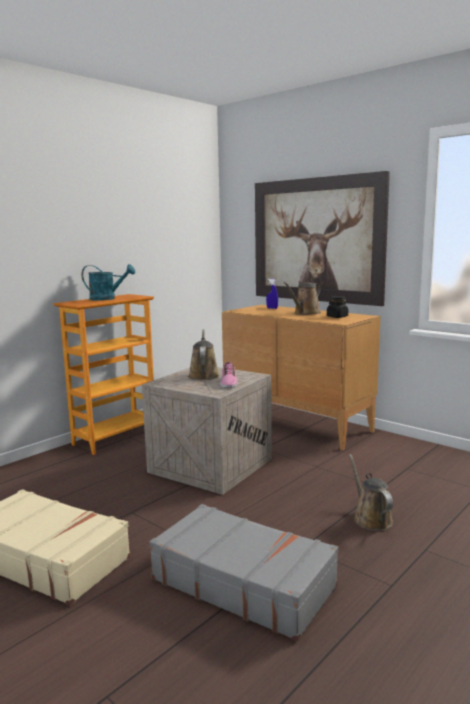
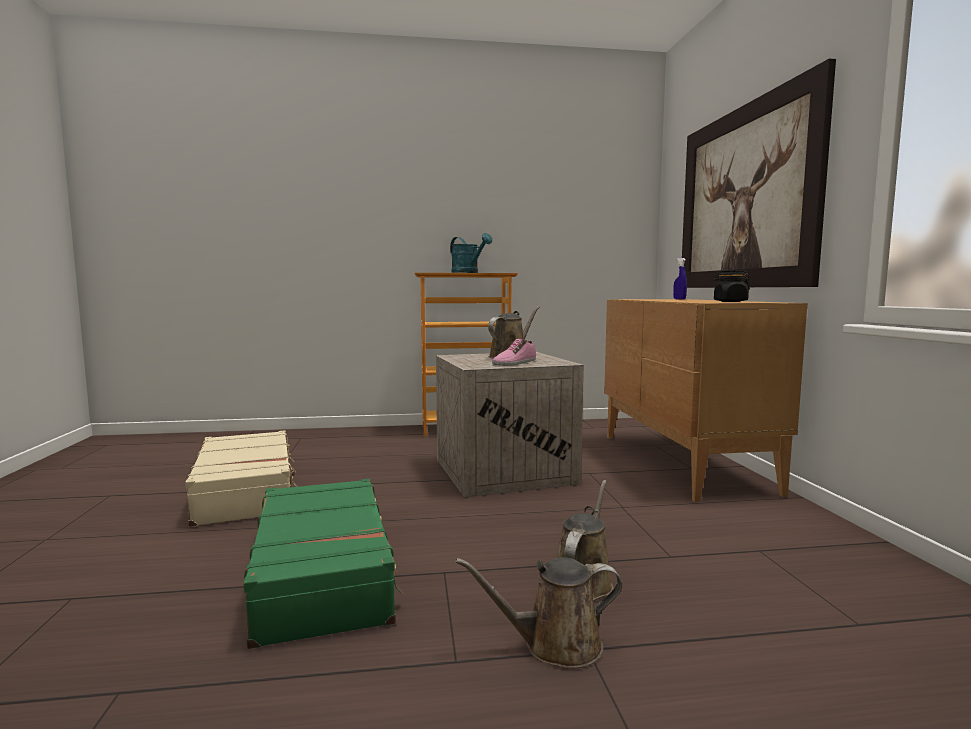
camera: 40 degrees right, 5 degrees down
grey suitcase [149,504,338,641] -> green suitcase [244,479,404,649]
brown watering can [283,282,321,315] -> brown watering can moved to [456,557,622,669]

